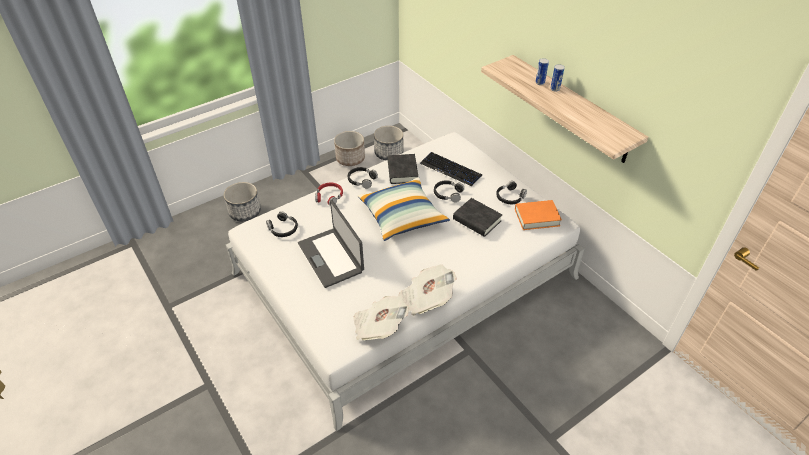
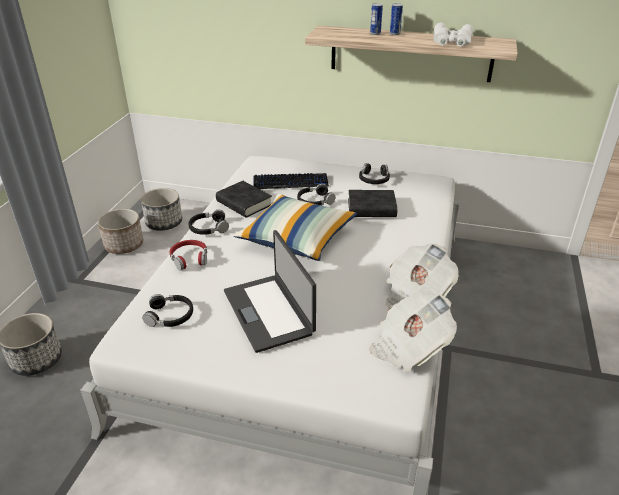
camera: 40 degrees left, 10 degrees down
laptop [298,200,364,288] -> laptop turned 45 degrees clockwise [224,230,316,353]
orange book [515,200,562,230] -> none
none -> white binoculars [433,23,473,46]

